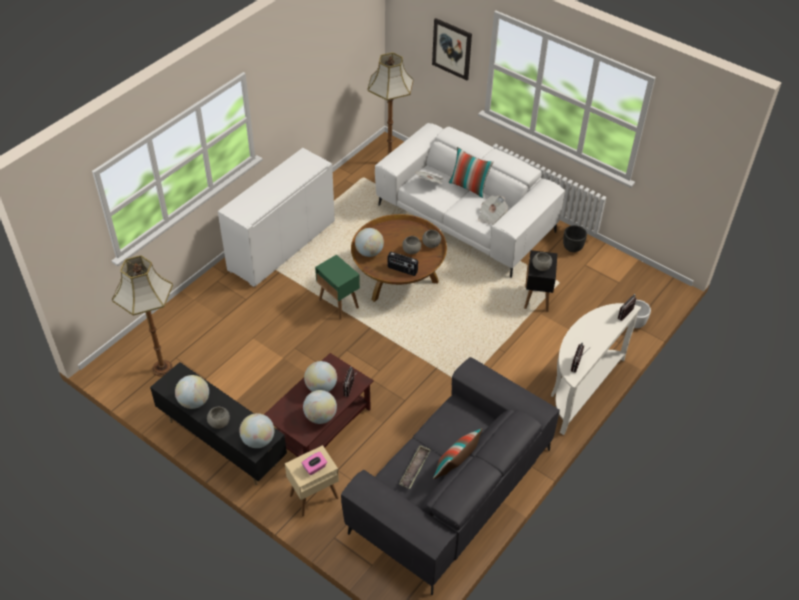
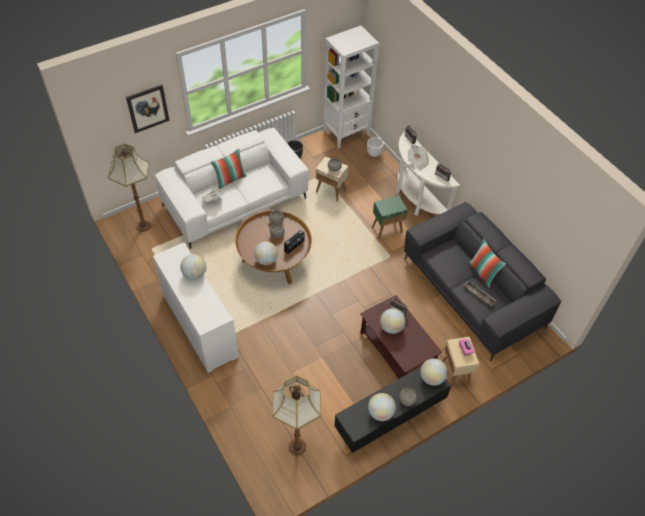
camera: 70 degrees left, 5 degrees up
globe [303,390,337,424] -> globe moved to [180,254,206,280]
green side table [315,255,360,320] -> green side table moved to [372,195,407,240]
newspaper [478,196,508,225] -> newspaper moved to [408,145,429,171]
black side table [524,250,558,312] -> beige side table [316,156,348,202]
none -> white bookcase [323,26,379,149]

